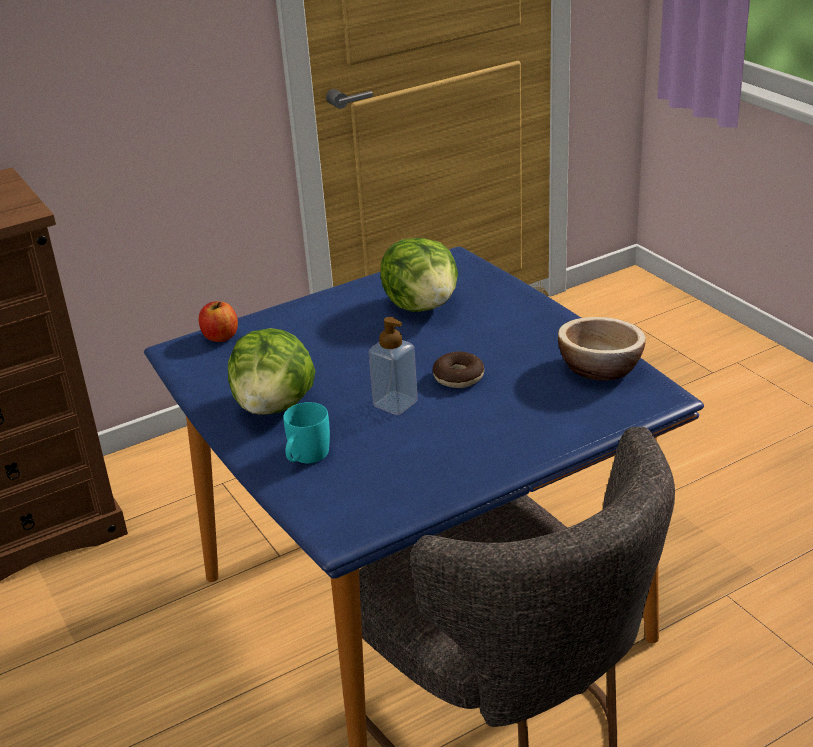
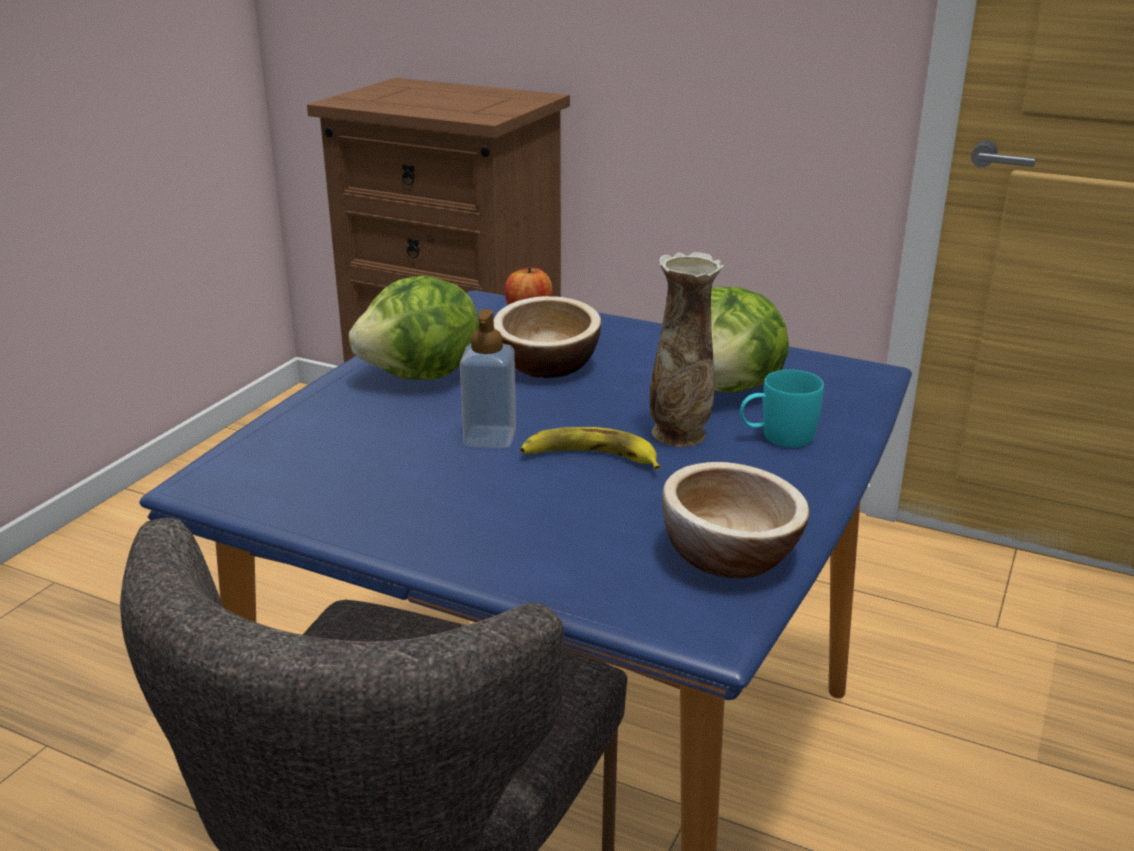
camera: 55 degrees right, 5 degrees down
turquoise mug [283,402,330,463] -> turquoise mug moved to [740,370,824,448]
donut [433,352,484,388] -> banana [520,427,661,470]
none -> bowl [494,296,601,378]
none -> vase [649,252,723,447]

